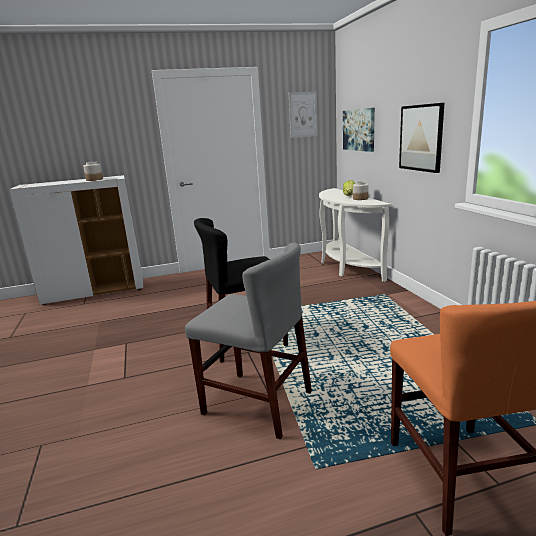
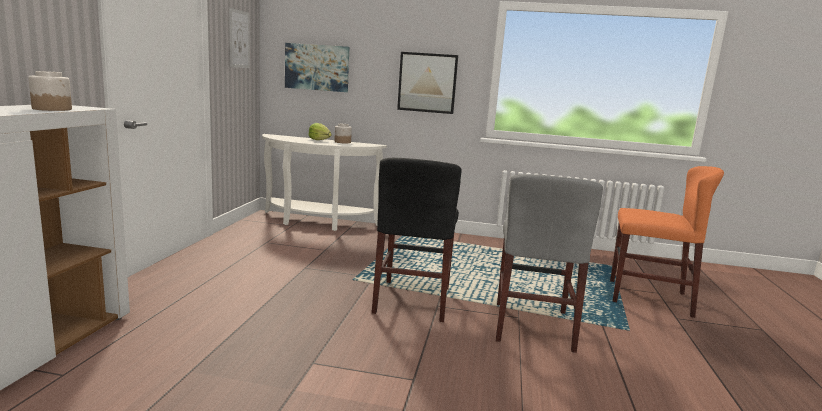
camera: 65 degrees left, 5 degrees down
grey chair [185,242,312,439] -> grey chair turned 135 degrees clockwise [496,174,603,353]

